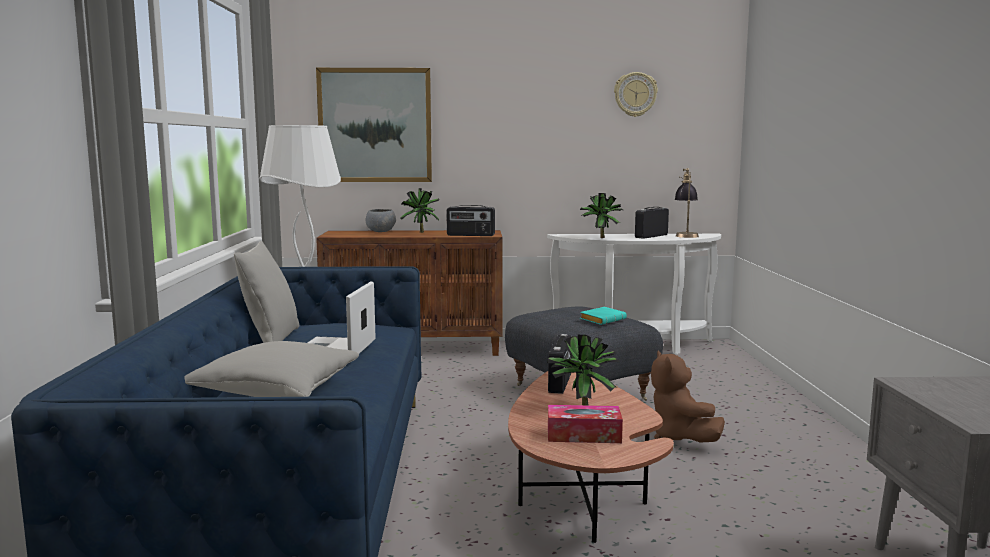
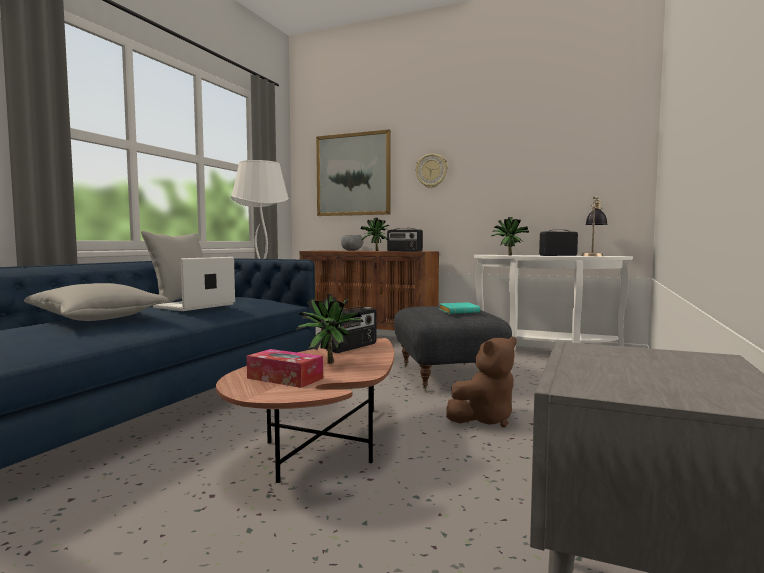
camera: 25 degrees right, 5 degrees down
wall clock [614,72,658,117] -> wall clock moved to [415,154,448,188]
brown plush toy [651,350,725,443] -> brown plush toy turned 135 degrees counterclockwise [446,337,517,427]

